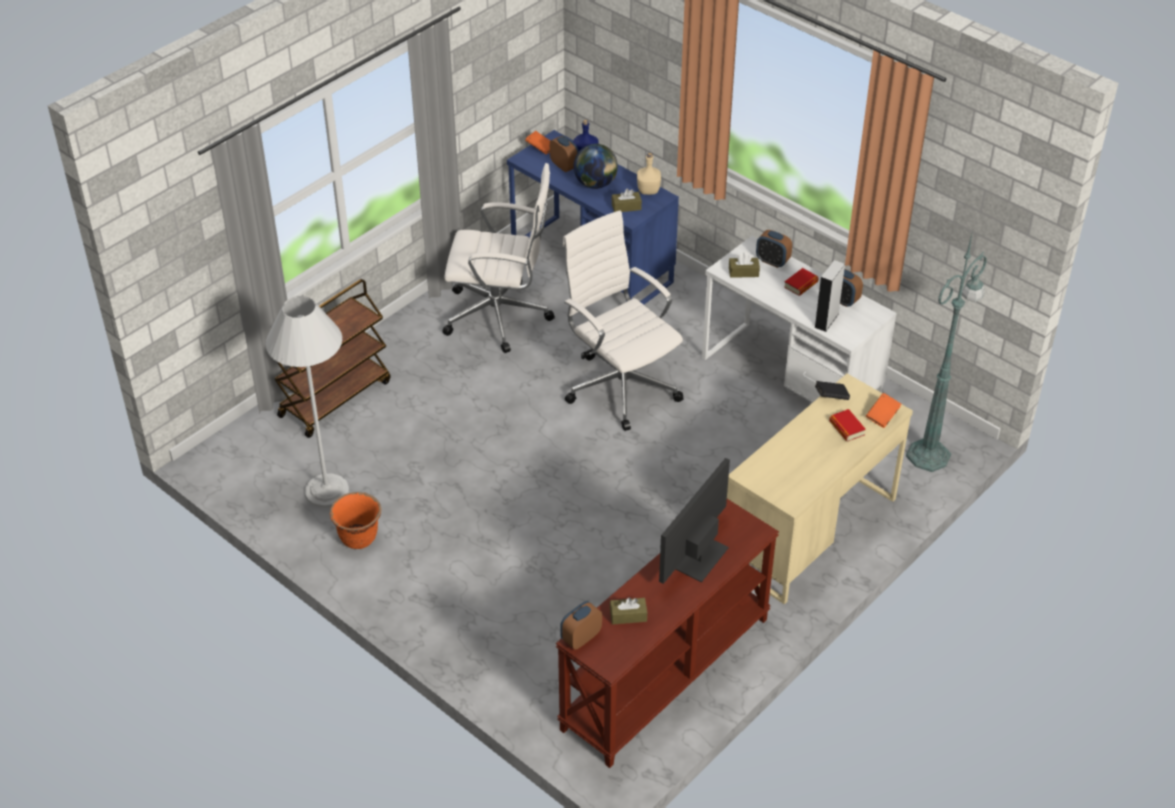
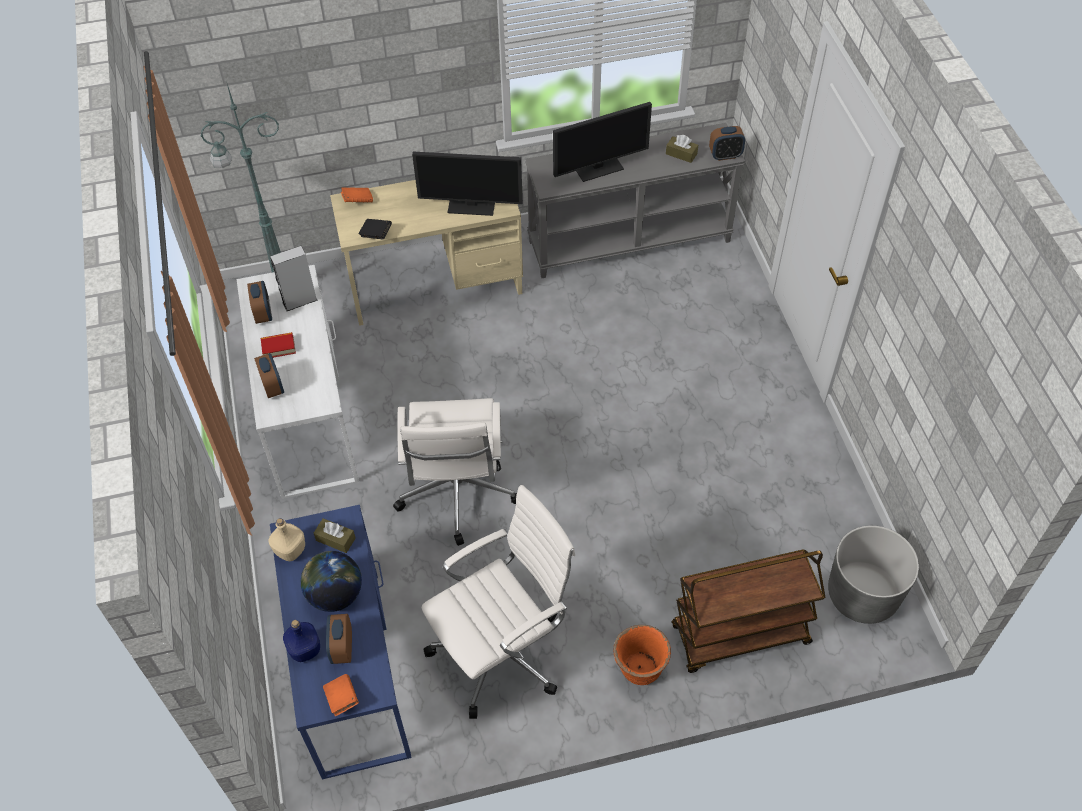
camera: 145 degrees left, 10 degrees up
white floor lamp [266,296,349,508] -> none
orange planter [330,492,381,549] -> orange planter moved to [614,625,671,685]
white office chair [442,163,555,353] -> white office chair turned 105 degrees clockwise [421,485,575,719]
brown console table [556,499,779,768] -> grey console table [525,123,745,278]
brown tissue box [729,252,760,278] -> none
book [829,409,866,441] -> none
none -> monitor [412,152,523,216]
none -> grey planter [828,525,919,624]

